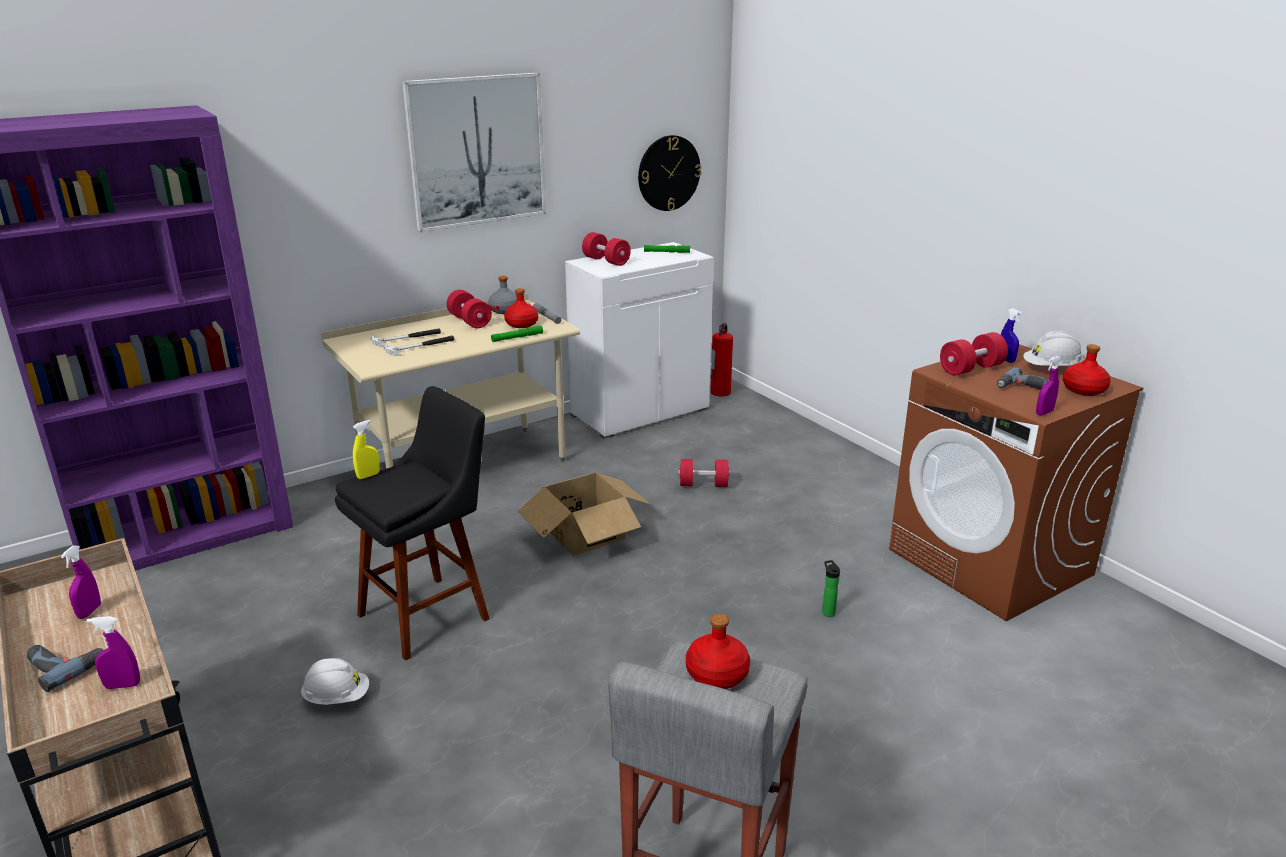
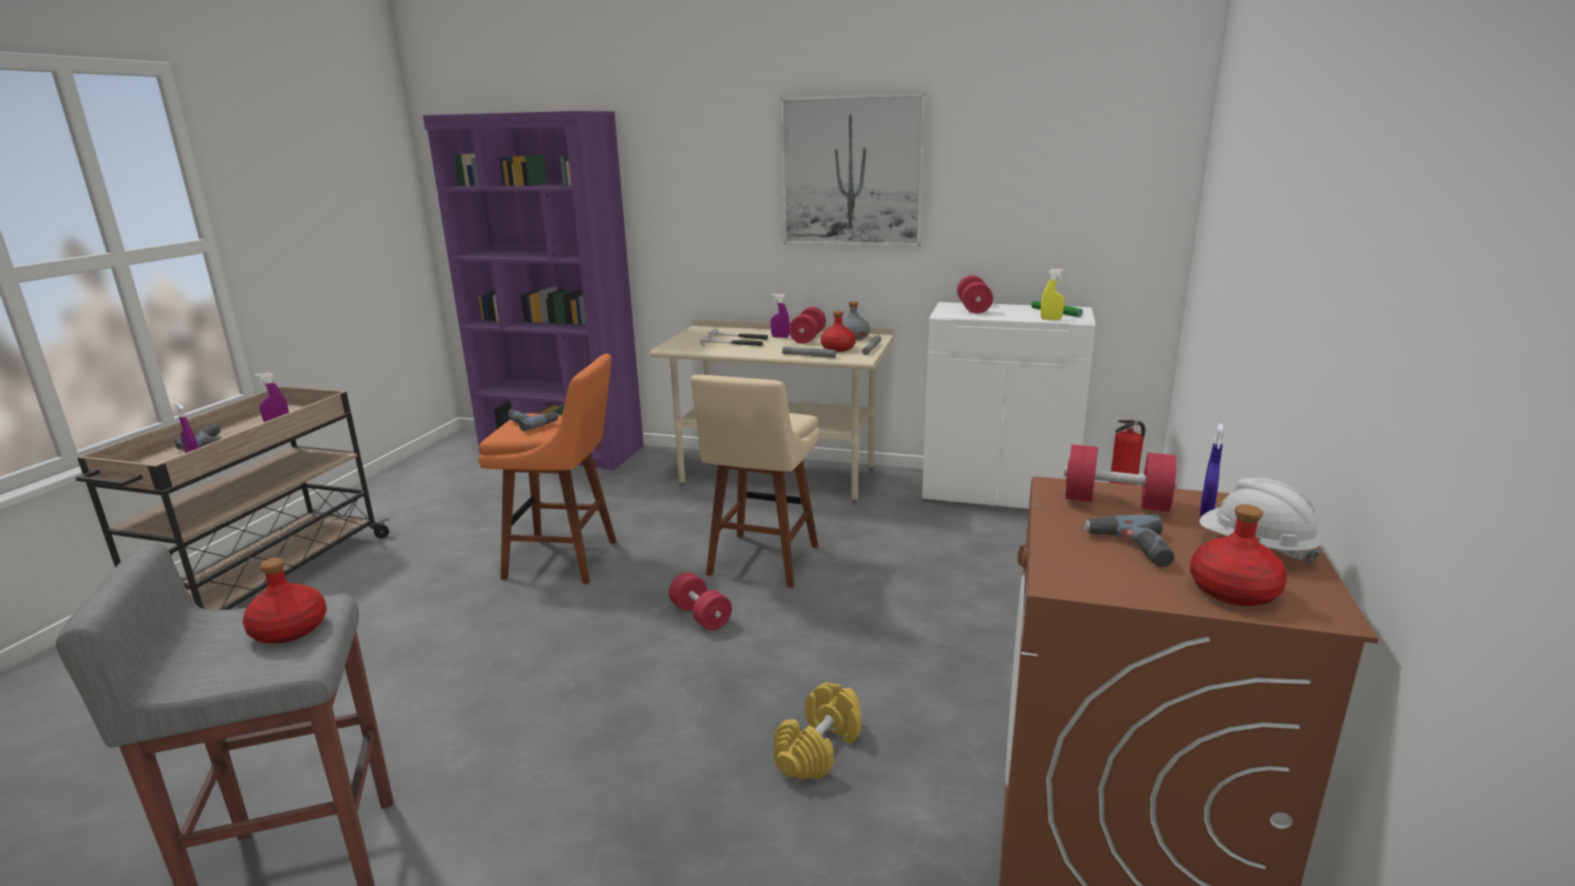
camera: 50 degrees right, 5 degrees down
white hard hat [301,658,369,705] -> none
black stool [335,386,490,661] -> orange stool [478,354,616,584]
yellow spray bottle [353,420,380,479] -> yellow spray bottle moved to [1041,269,1065,320]
green flashlight [491,326,543,342] -> grey flashlight [782,346,836,358]
cardboard box [518,472,651,556] -> beige stool [690,375,820,588]
wall clock [638,135,701,211] -> none
red dumbbell [678,459,730,487] -> red dumbbell moved to [669,572,732,630]
bottle [822,560,840,617] -> yellow dumbbell [774,683,861,780]
purple spray bottle [1036,356,1061,416] -> purple spray bottle moved to [770,294,790,338]
none -> power drill [508,410,559,431]

